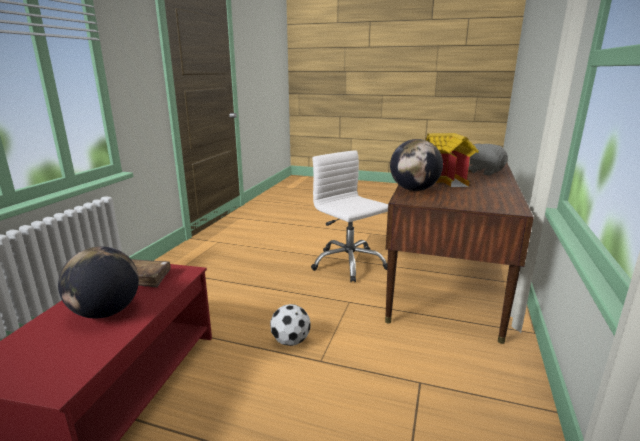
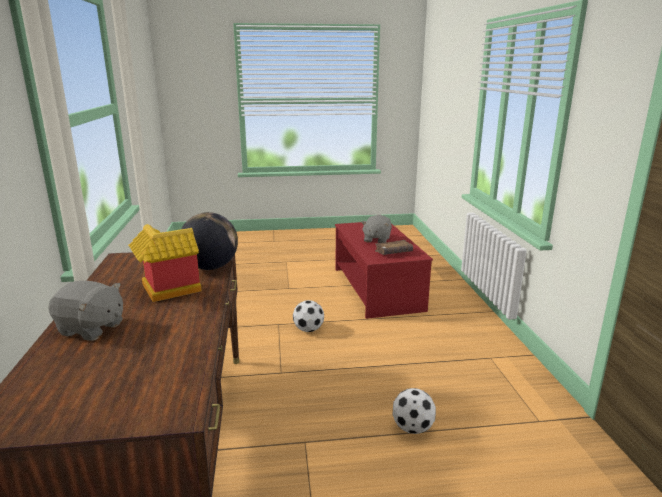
camera: 155 degrees right, 0 degrees up
globe [58,247,139,318] -> grey plush toy [361,215,392,243]
white office chair [311,150,388,283] -> none
none -> football [393,388,436,434]

